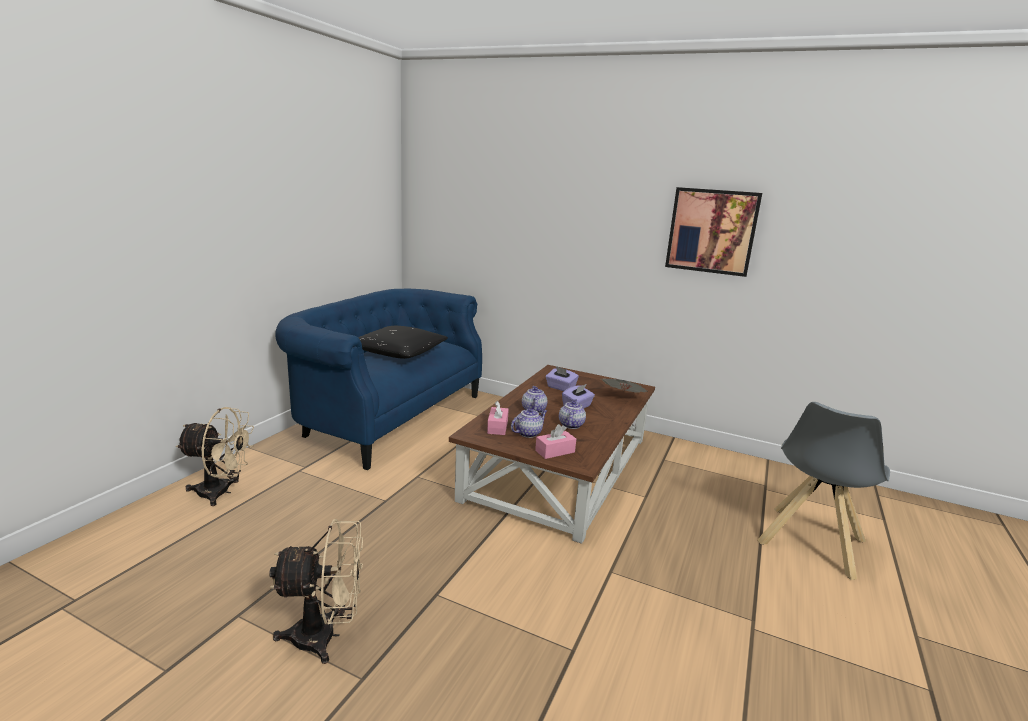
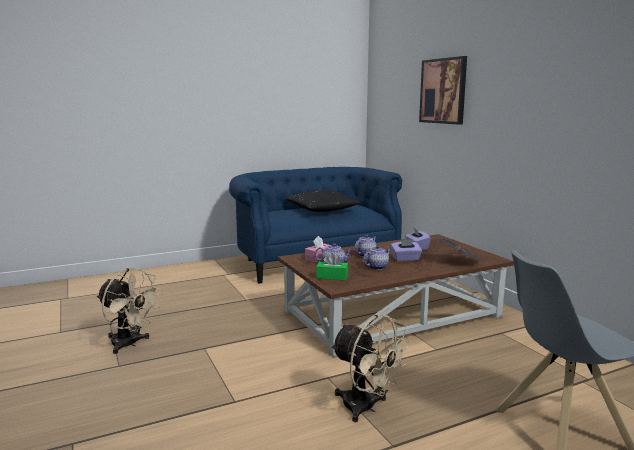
camera: 40 degrees right, 5 degrees down
beige fan [176,407,254,506] -> beige fan moved to [331,314,410,422]
pink tissue box [535,424,576,459] -> green tissue box [316,253,348,280]
picture [665,187,762,277] -> picture moved to [419,56,467,125]

